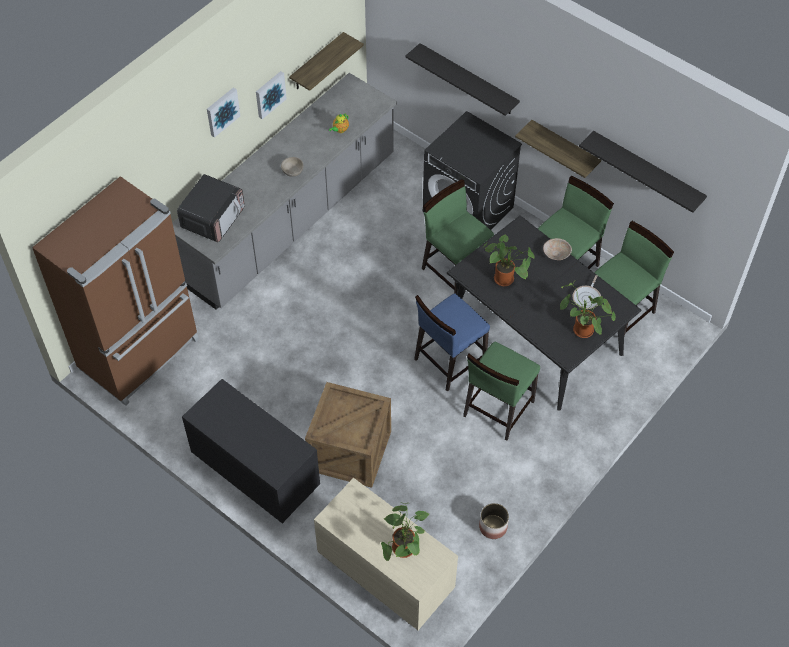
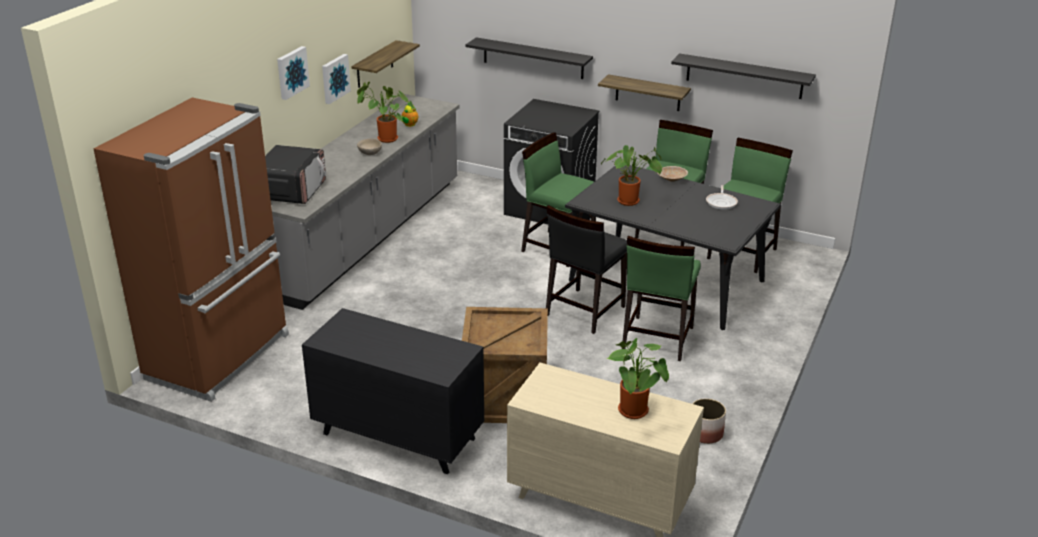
camera: 15 degrees left, 25 degrees down
blue chair [414,294,490,391] -> black chair [546,205,627,334]
potted plant [560,280,615,338] -> potted plant moved to [357,82,414,143]

